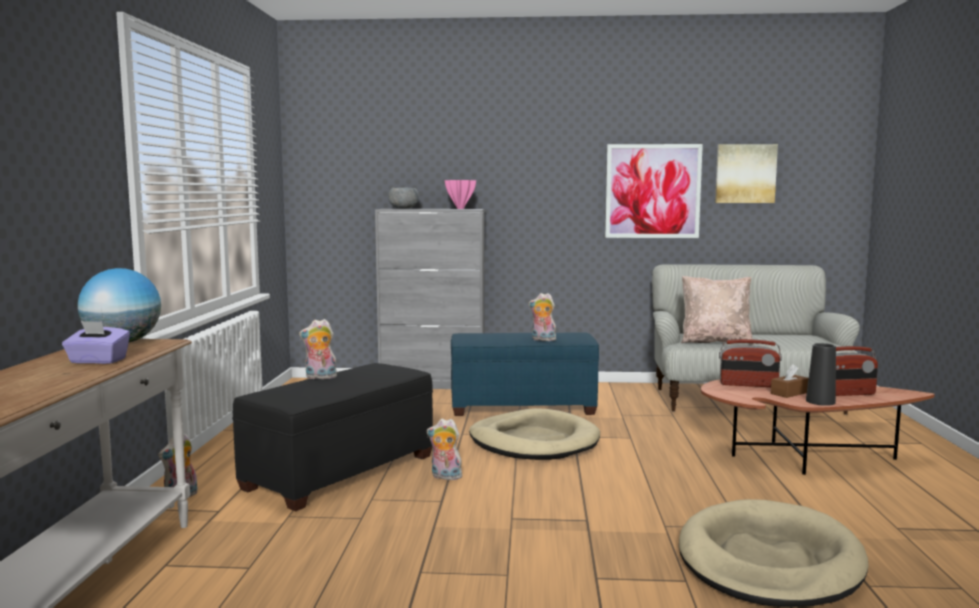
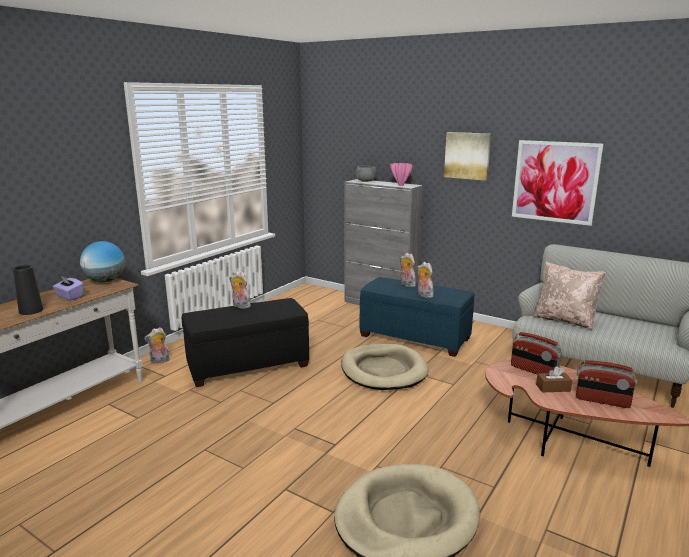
camera: 30 degrees right, 10 degrees up
plush toy [427,419,464,480] -> plush toy moved to [399,253,416,287]
picture [715,144,778,203] -> picture moved to [444,132,491,181]
black vase [806,343,836,406] -> black vase moved to [13,265,43,315]

